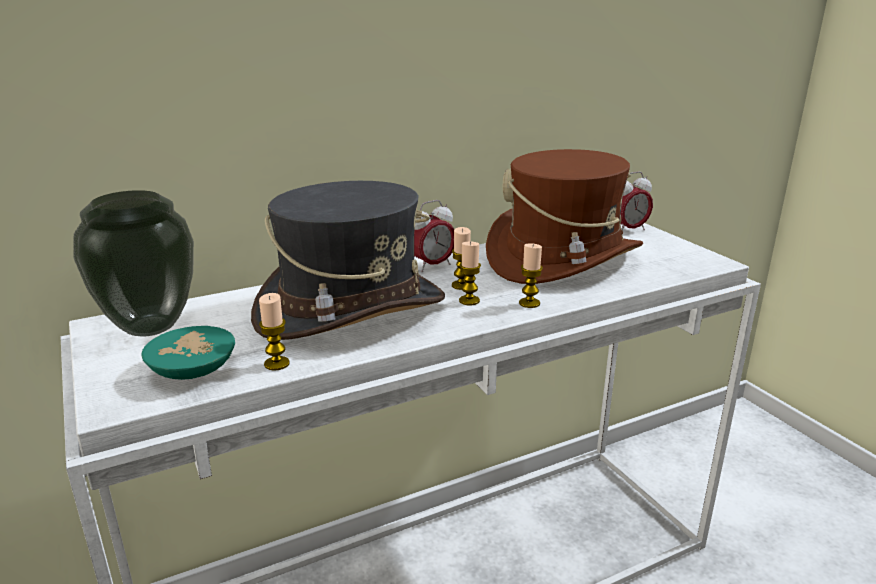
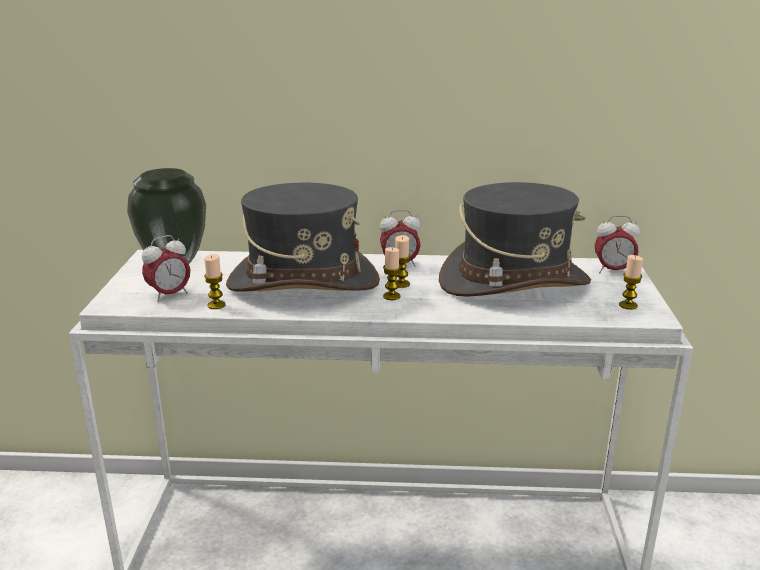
camera: 30 degrees right, 0 degrees up
turquoise bowl [141,326,235,380] -> alarm clock [142,235,191,302]
brown hat [486,149,643,284] -> grey hat [439,182,591,297]
candle [519,243,543,308] -> candle moved to [619,255,643,310]

